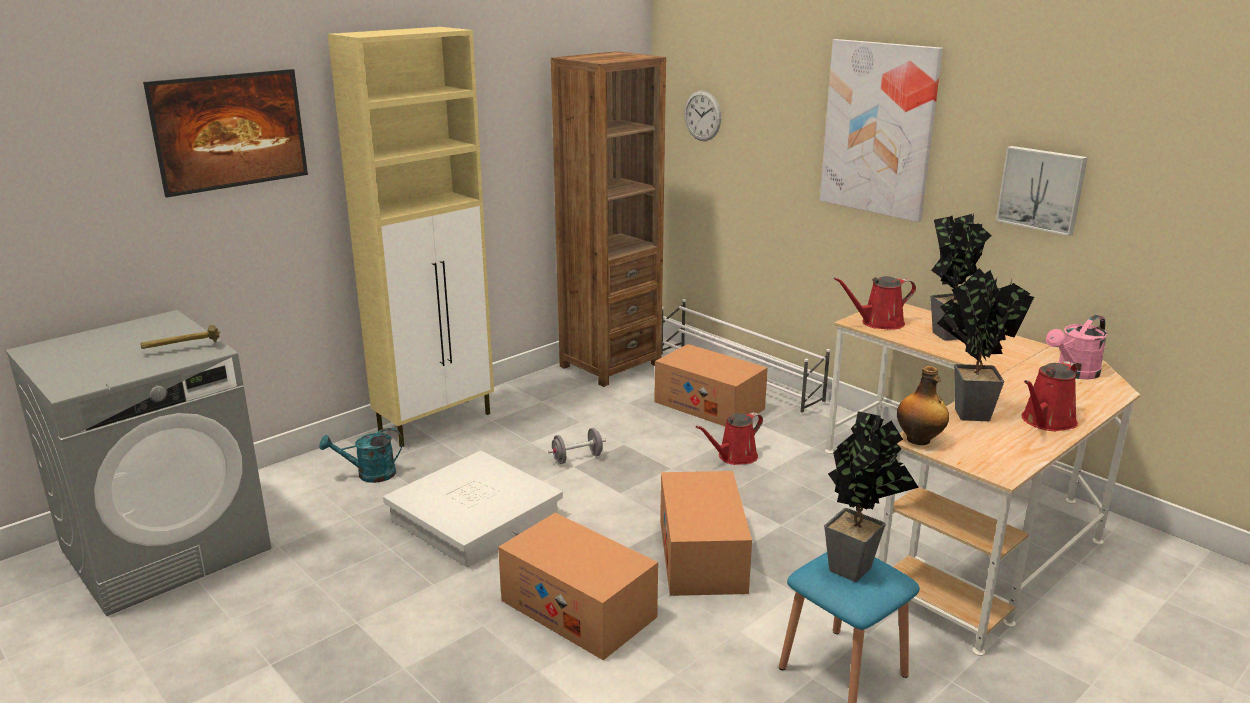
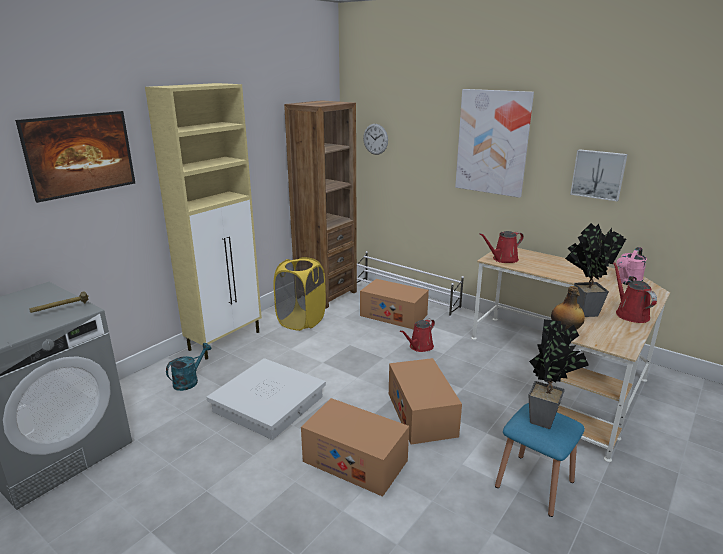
camera: 10 degrees left, 0 degrees up
turquoise watering can [319,428,403,483] -> turquoise watering can turned 150 degrees clockwise [166,343,212,391]
grey dumbbell [548,428,606,464] -> none
potted plant [931,214,991,341] -> none
red watering can [1022,361,1078,431] -> red watering can turned 135 degrees clockwise [613,262,657,323]
none -> yellow laundry basket [273,257,326,331]

